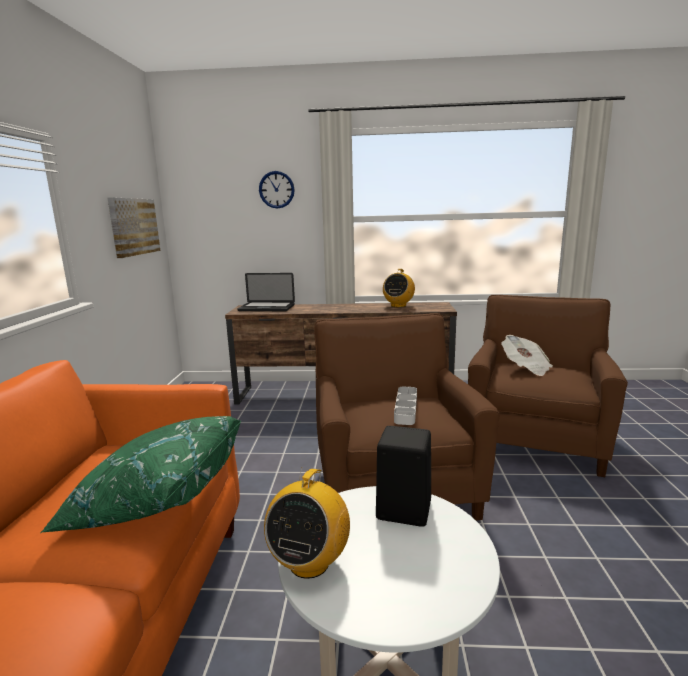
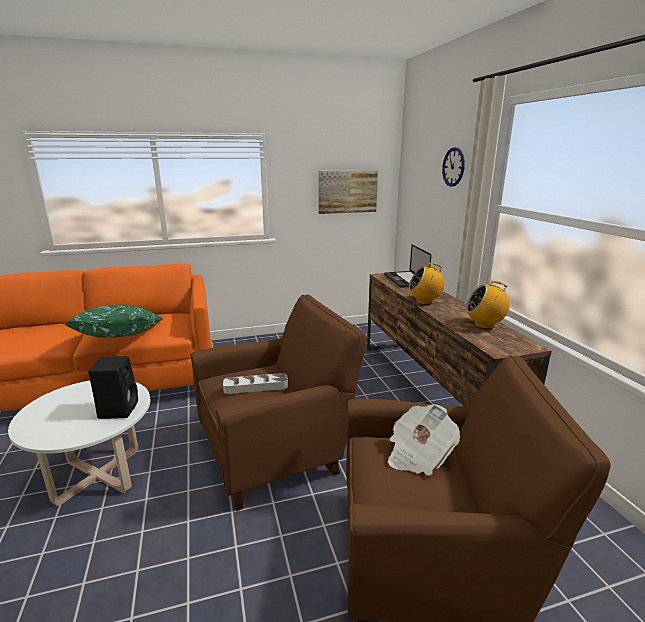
camera: 70 degrees right, 5 degrees up
radio [264,467,350,579] -> radio moved to [409,263,445,305]

